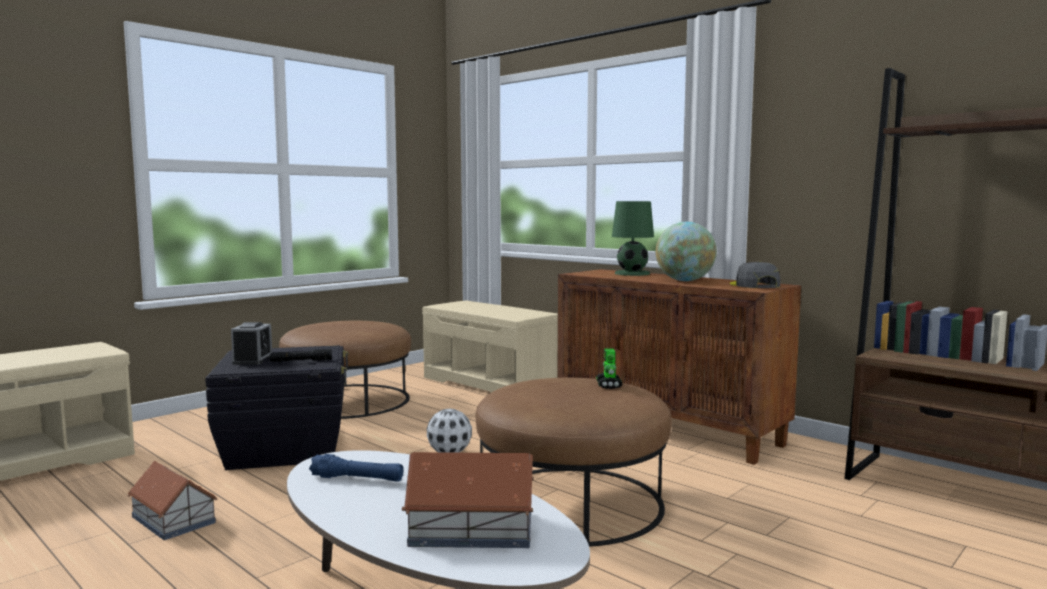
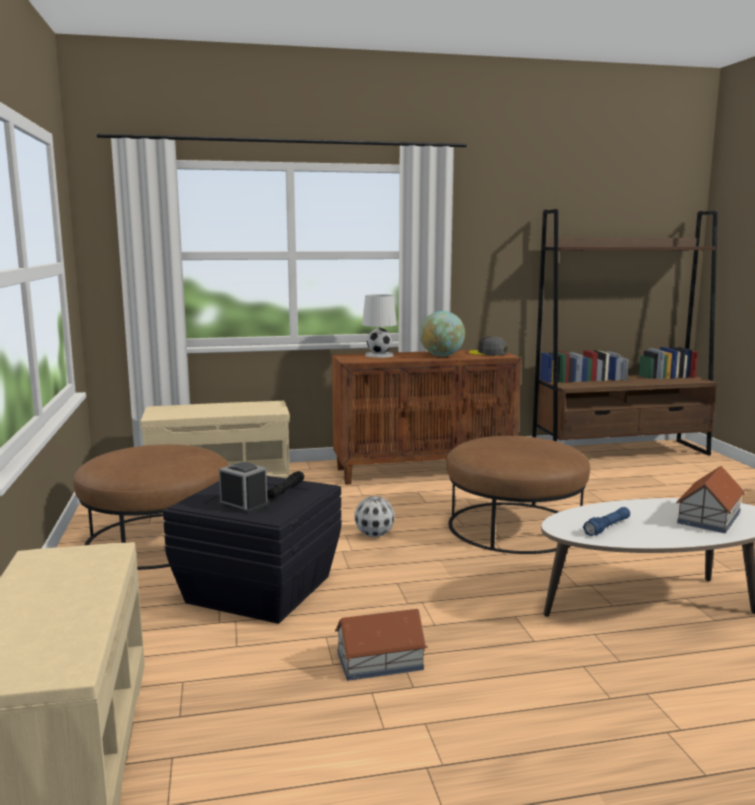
camera: 55 degrees left, 5 degrees up
toy robot [596,348,622,389] -> none
green table lamp [612,201,654,276] -> white table lamp [362,294,397,358]

